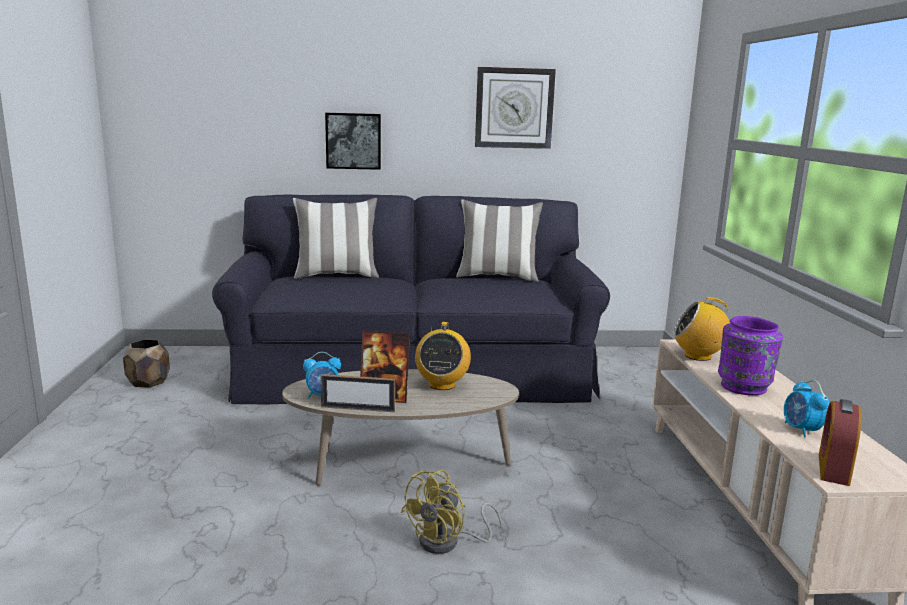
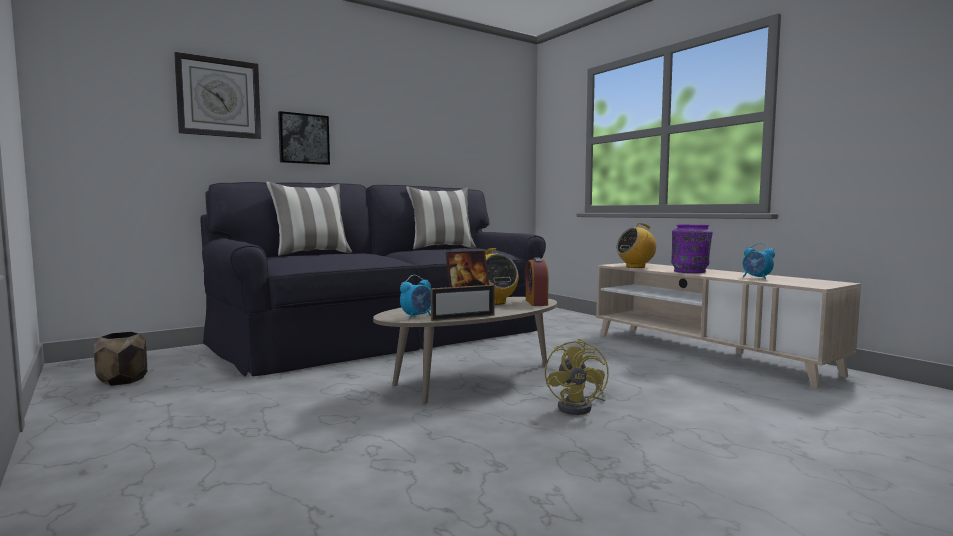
camera: 30 degrees left, 10 degrees down
wall clock [475,67,556,149] -> wall clock moved to [174,52,261,139]
alarm clock [819,399,862,486] -> alarm clock moved to [526,257,549,306]

